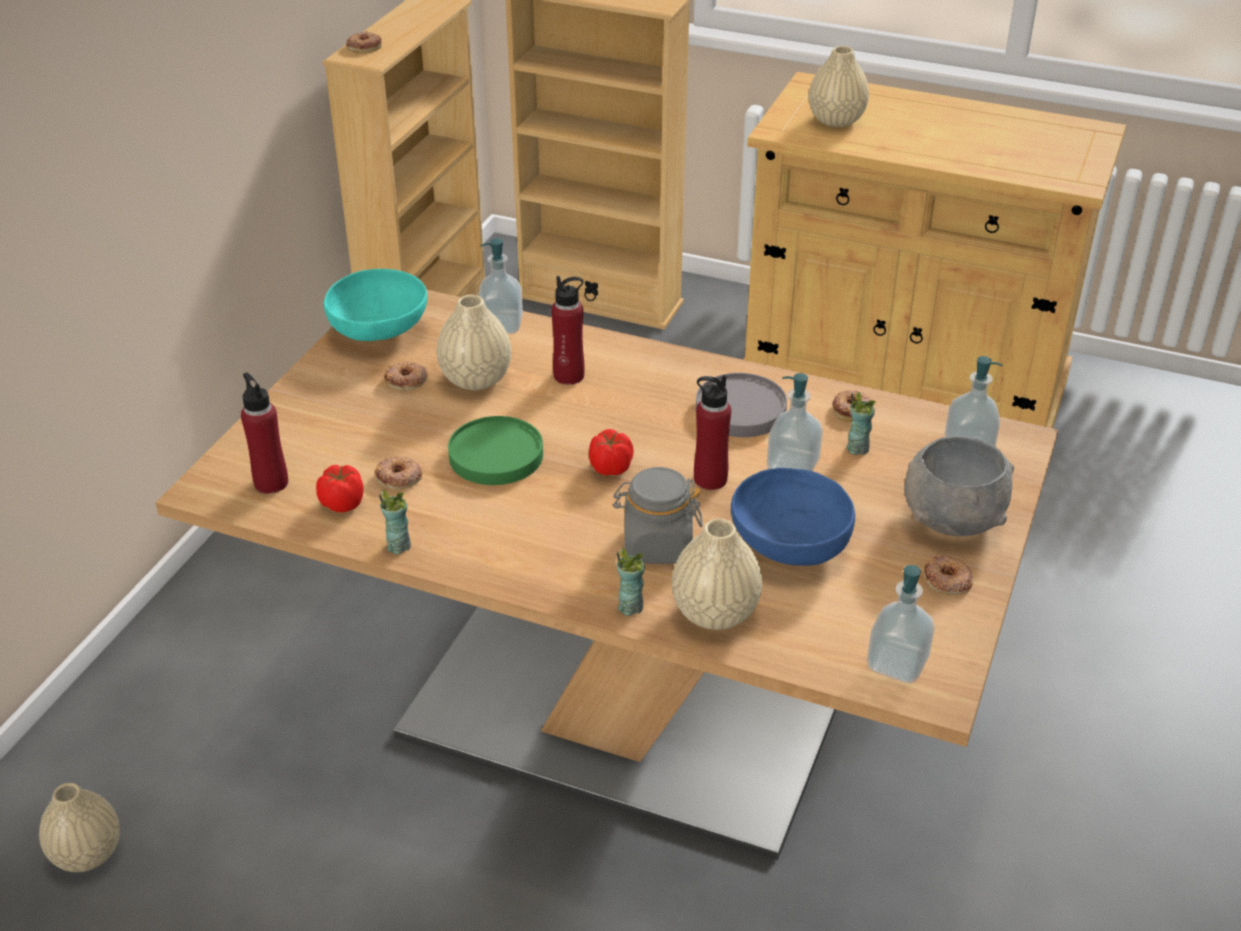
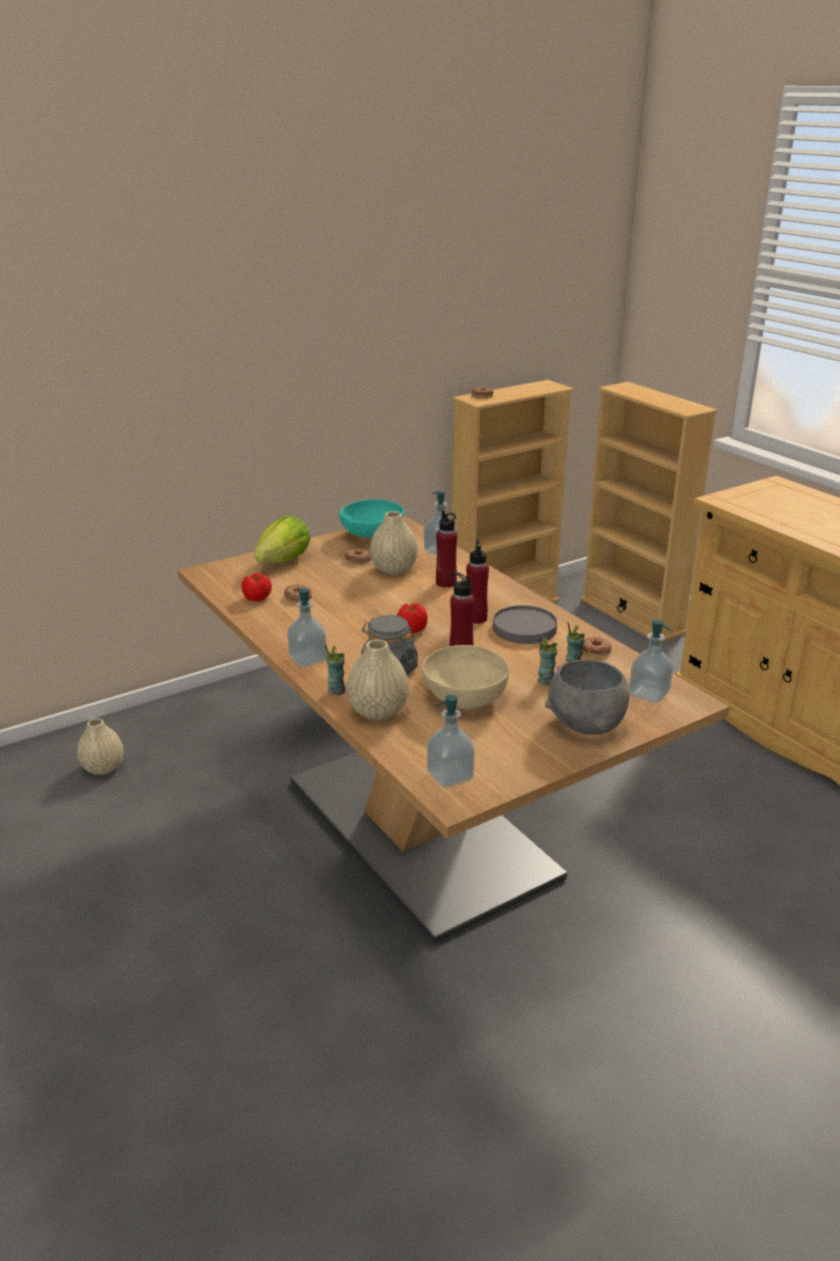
camera: 35 degrees right, 10 degrees down
red bottle [241,373,288,494] -> red bottle moved to [466,540,489,624]
cup [379,490,411,555] -> cup moved to [538,636,558,686]
green plate [448,416,543,485] -> none
blue bowl [731,468,855,566] -> beige bowl [422,645,509,710]
soap dispenser [767,373,823,471] -> soap dispenser moved to [287,588,327,667]
beige vase [809,46,869,127] -> none
donut [924,555,973,595] -> none
none -> lettuce [254,515,310,564]

